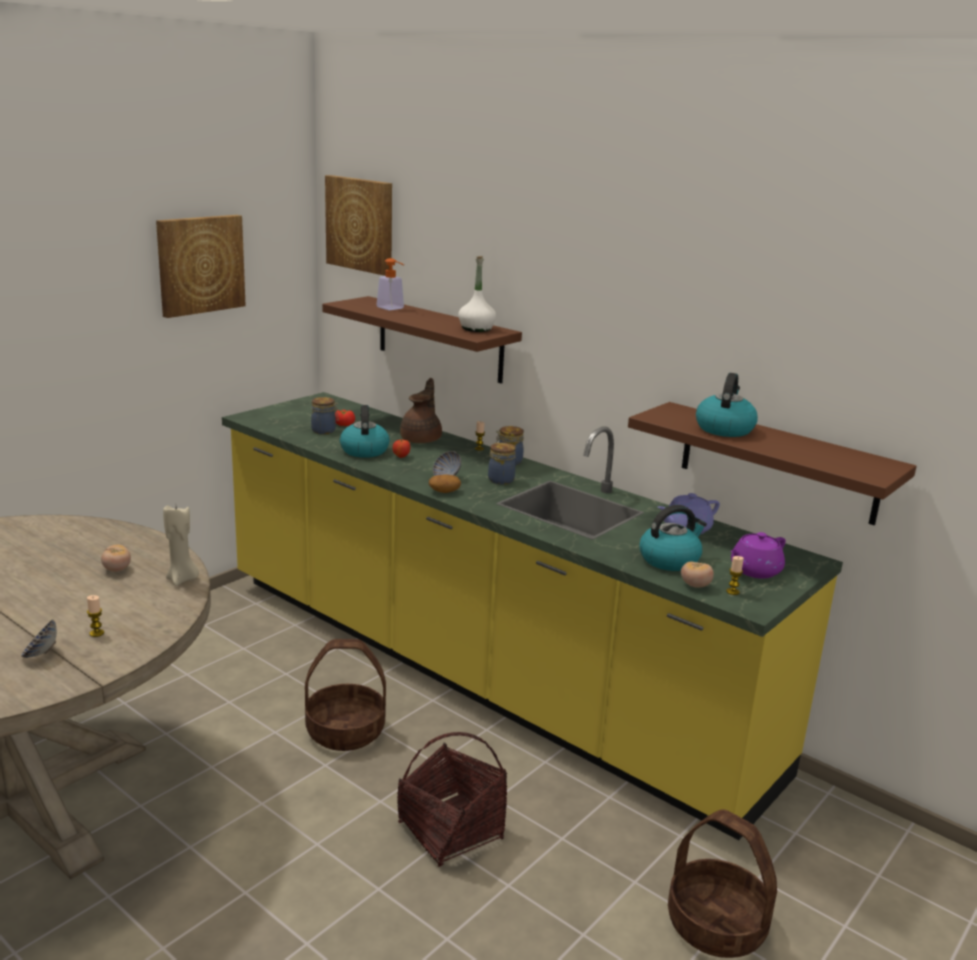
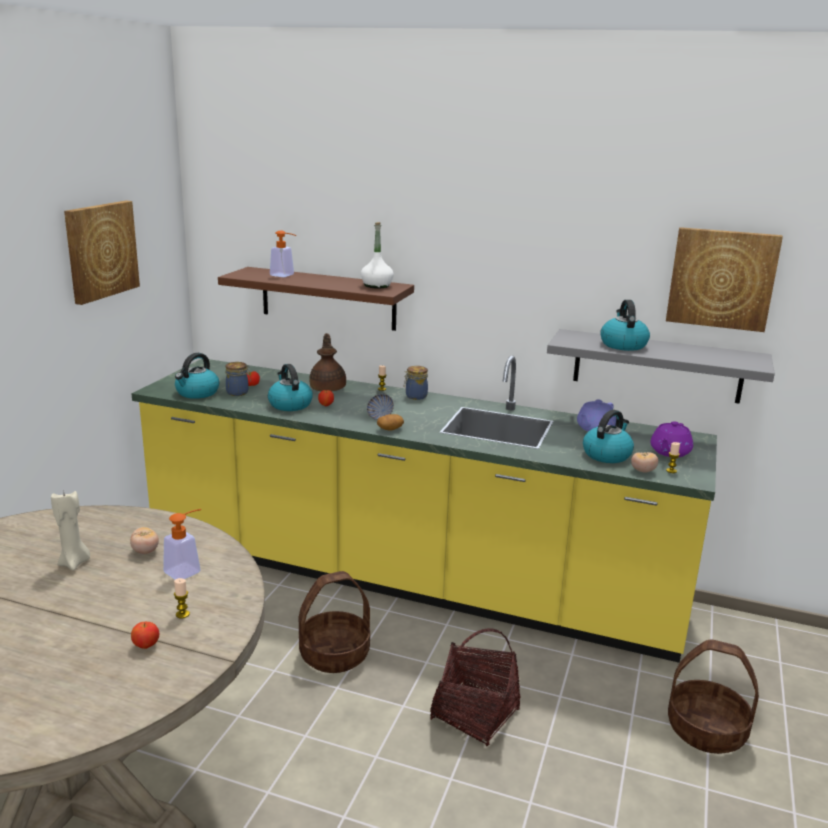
camera: 20 degrees left, 0 degrees up
bowl [21,619,57,658] -> apple [131,622,159,649]
beige candle [163,506,199,586] -> beige candle moved to [51,490,90,571]
picture [325,175,392,276] -> picture moved to [666,227,783,332]
jar [488,443,516,485] -> none
brown shelf [628,402,917,525] -> grey shelf [547,329,775,404]
none -> soap dispenser [163,509,201,579]
none -> kettle [175,353,219,399]

